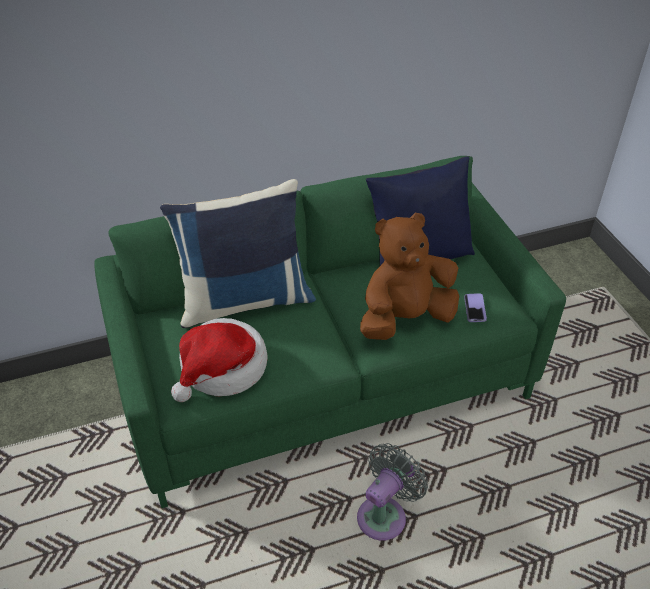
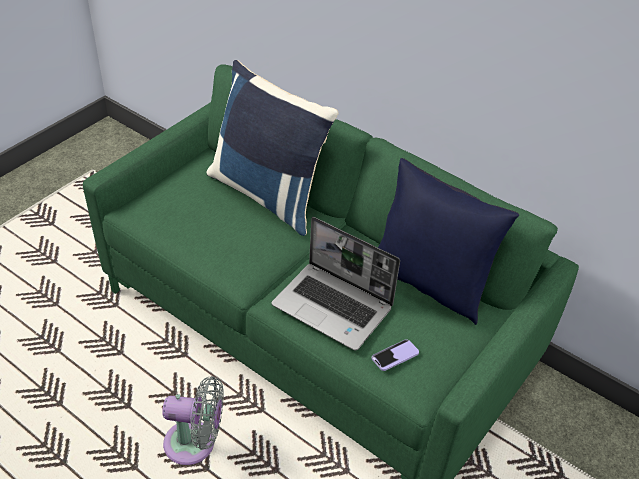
camera: 55 degrees right, 0 degrees up
hat [171,318,268,402] -> none
brown plush toy [360,213,459,340] -> laptop [271,217,400,351]

